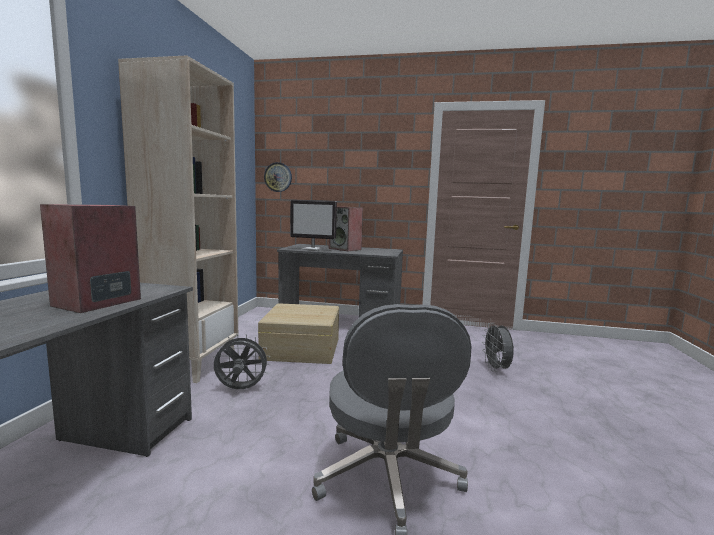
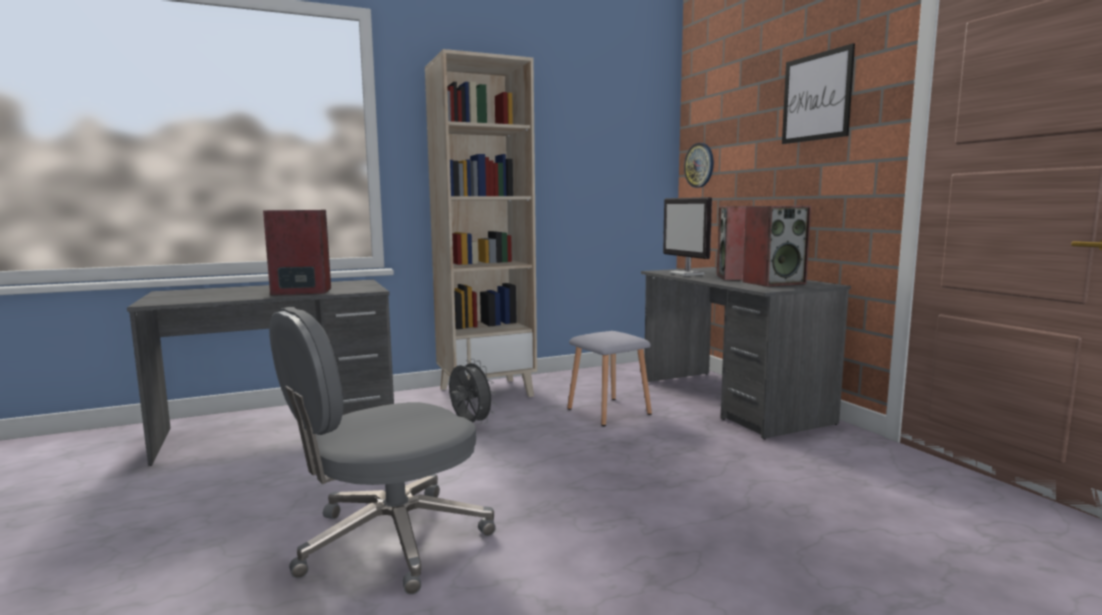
camera: 55 degrees right, 0 degrees up
beige storage box [258,303,339,364] -> grey stool [567,331,652,426]
grey fan [482,323,514,372] -> none
none -> speaker [743,206,811,287]
none -> picture [782,43,855,144]

